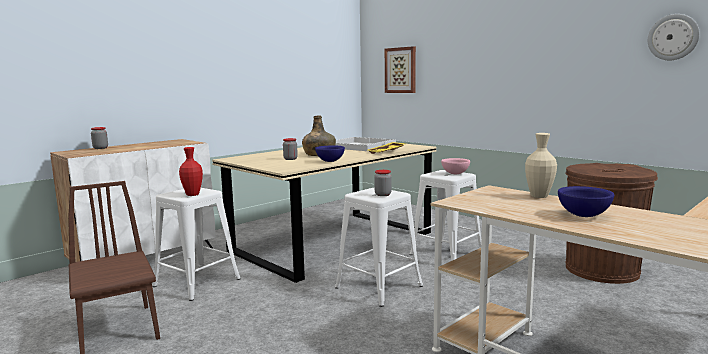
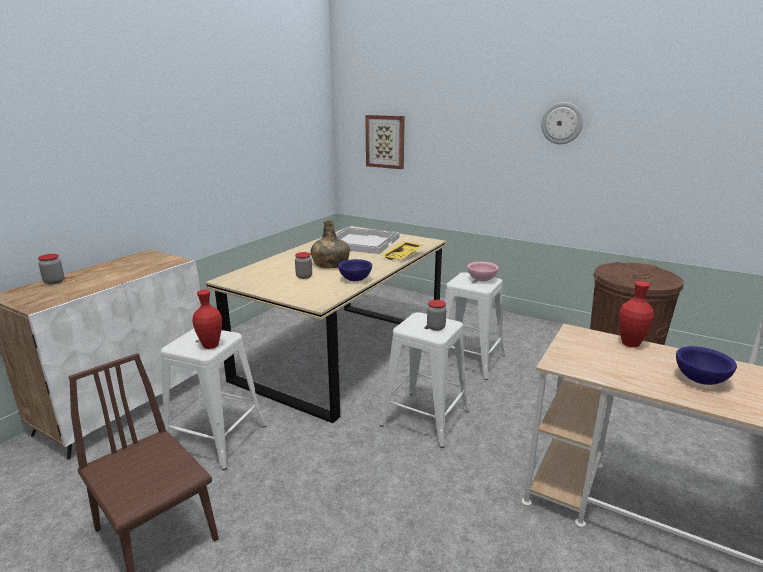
camera: 15 degrees left, 10 degrees up
beige vase [525,133,557,198] -> red vase [619,281,654,347]
wall clock [648,14,700,60] -> wall clock moved to [541,102,583,144]

